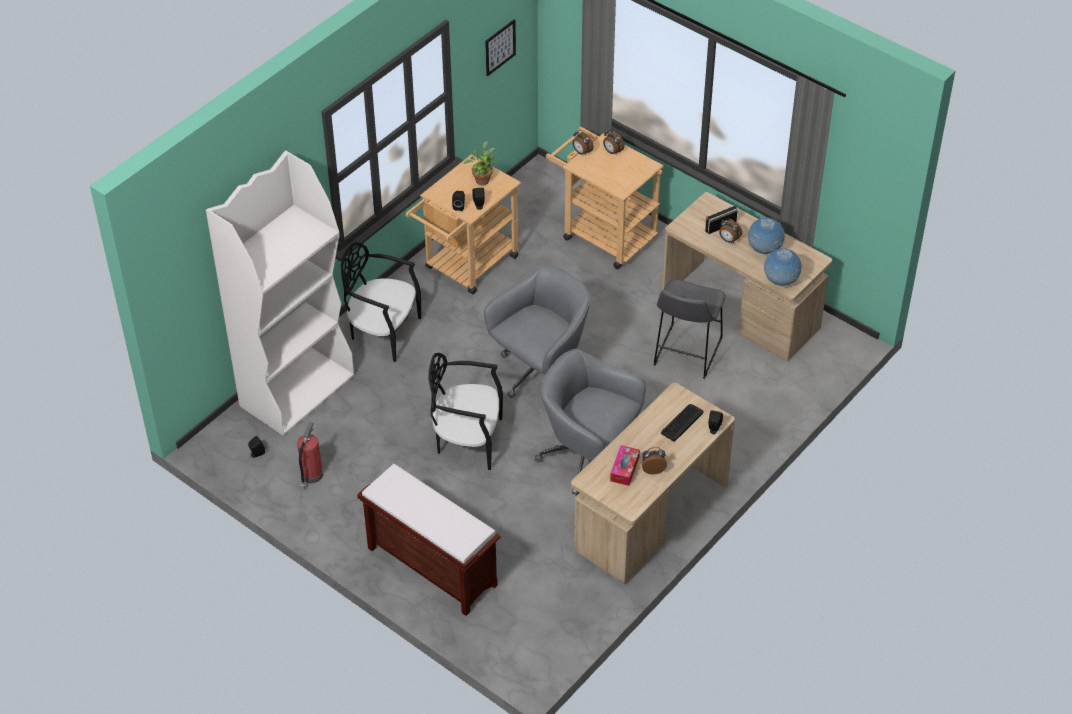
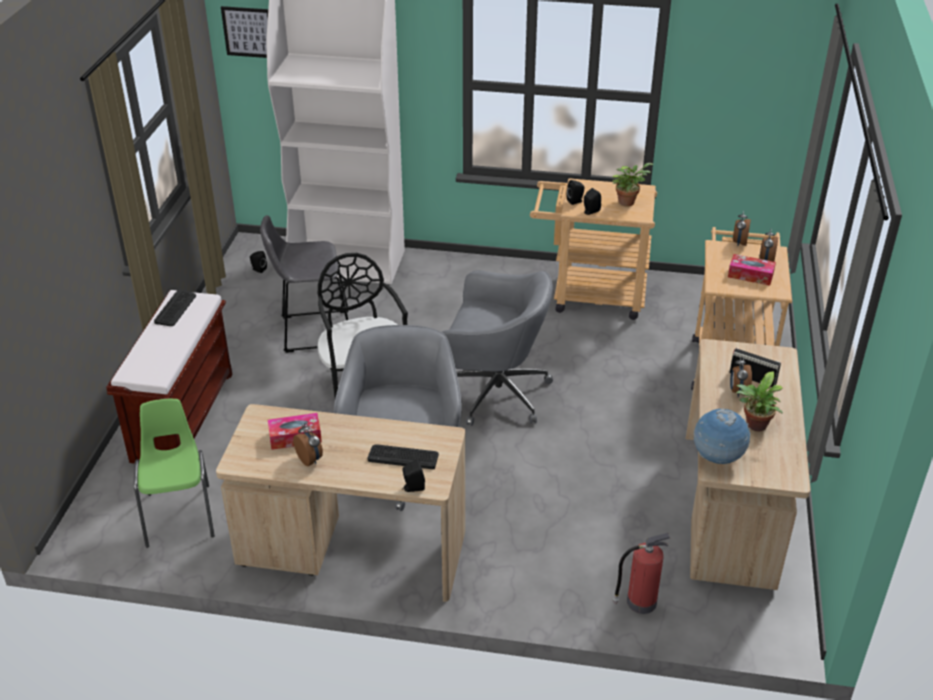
camera: 60 degrees right, 10 degrees down
fire extinguisher [297,422,323,489] -> fire extinguisher moved to [613,533,670,614]
black chair [341,242,421,362] -> none
picture [485,19,516,76] -> picture moved to [221,6,268,58]
grey stool [653,279,726,379] -> grey stool moved to [260,215,349,353]
globe [748,217,785,254] -> potted plant [736,371,783,431]
none -> green chair [134,399,215,548]
none -> keyboard [154,289,196,326]
none -> tissue box [728,254,776,286]

